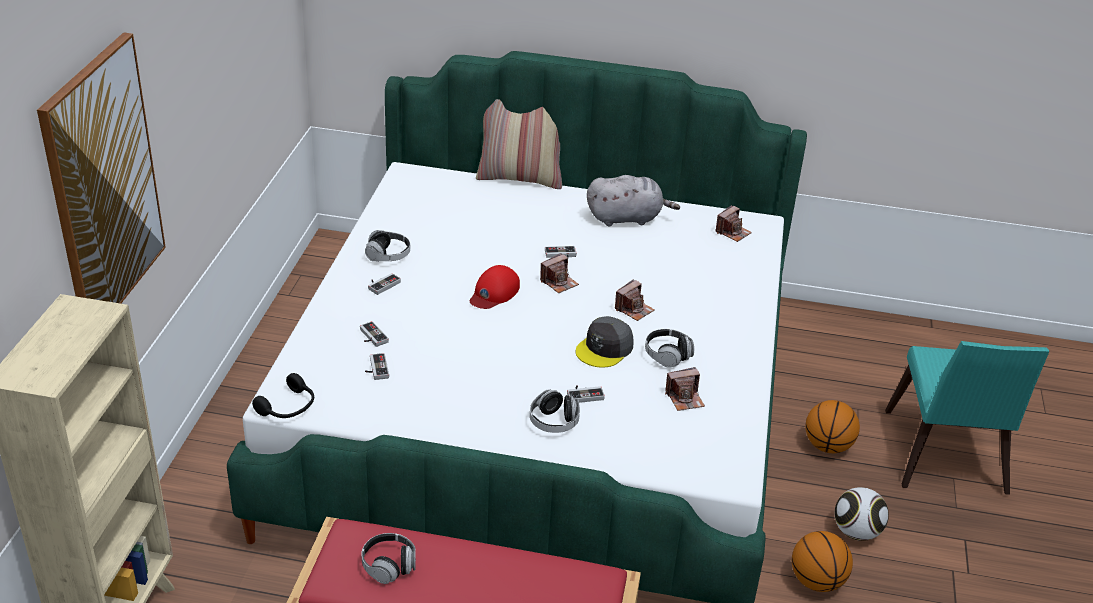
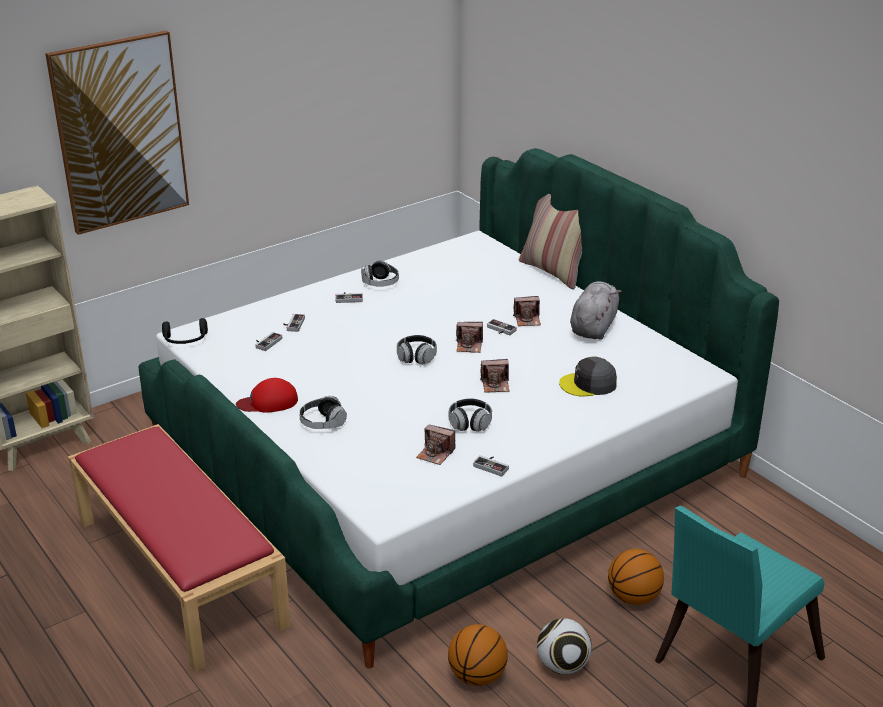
camera: 45 degrees right, 5 degrees down
headphones [361,533,416,584] -> headphones moved to [397,335,437,364]
red cap [470,265,520,309] -> red cap moved to [236,378,298,412]
game controller [567,385,605,403] -> game controller moved to [473,455,509,477]
grey cap [576,316,634,368] -> grey cap moved to [559,356,617,397]
grey plush toy [587,175,680,226] -> grey plush toy turned 105 degrees counterclockwise [570,281,622,340]
camera [715,205,752,242] -> camera moved to [513,296,541,326]

